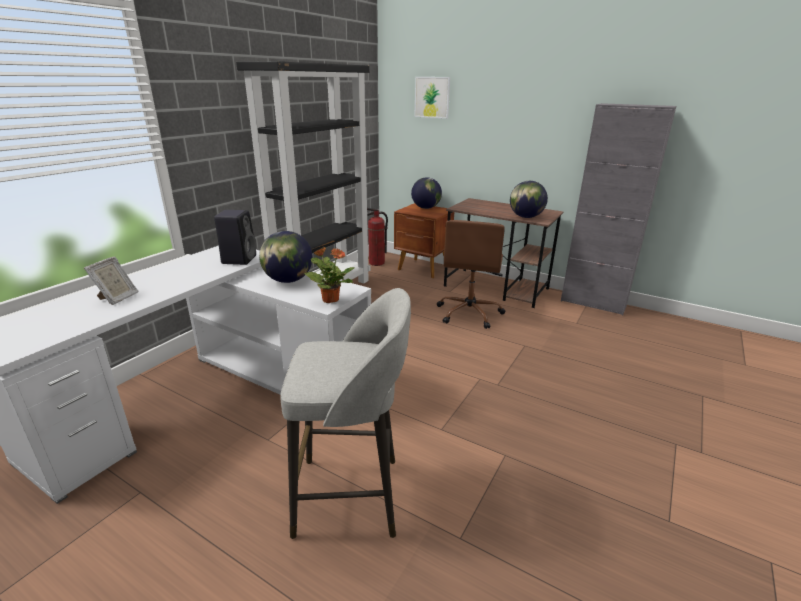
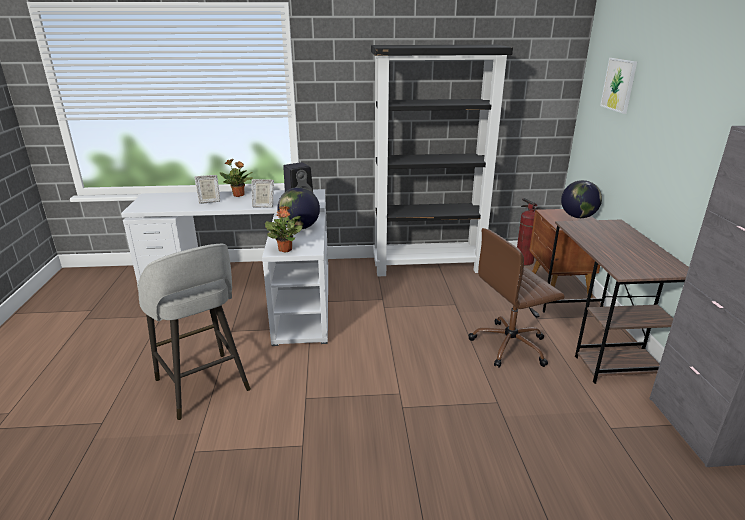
camera: 55 degrees right, 0 degrees up
globe [510,181,548,218] -> none
none -> potted plant [220,159,253,197]
none -> picture frame [251,179,274,208]

